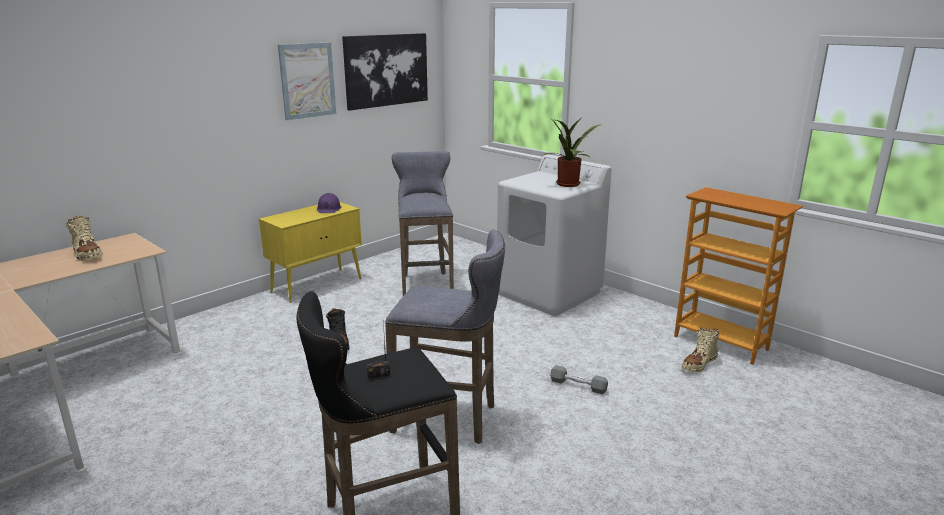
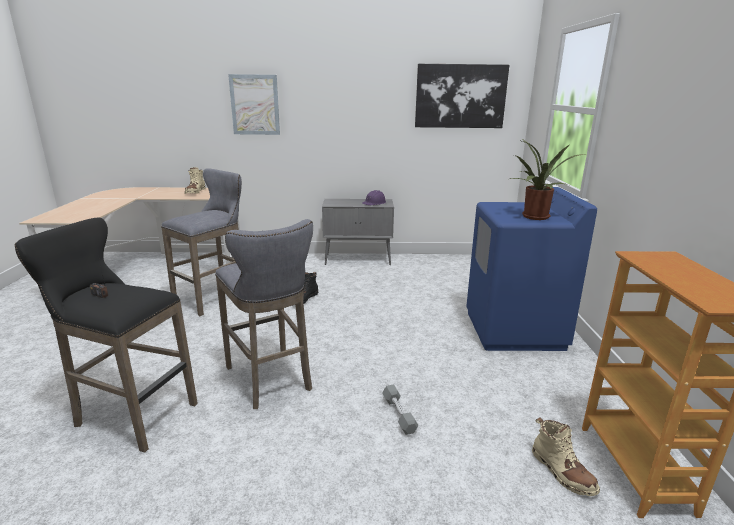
camera: 45 degrees right, 0 degrees up
yellow cabinet [259,202,362,303] -> grey cabinet [322,199,394,265]
picture [278,42,336,120] -> picture moved to [228,74,280,135]
grey stool [392,151,454,296] -> grey stool moved to [161,169,242,316]
white washing machine [497,154,612,316] -> blue washing machine [466,187,597,351]
beige boot [682,328,720,372] -> beige boot turned 120 degrees counterclockwise [532,417,600,496]

